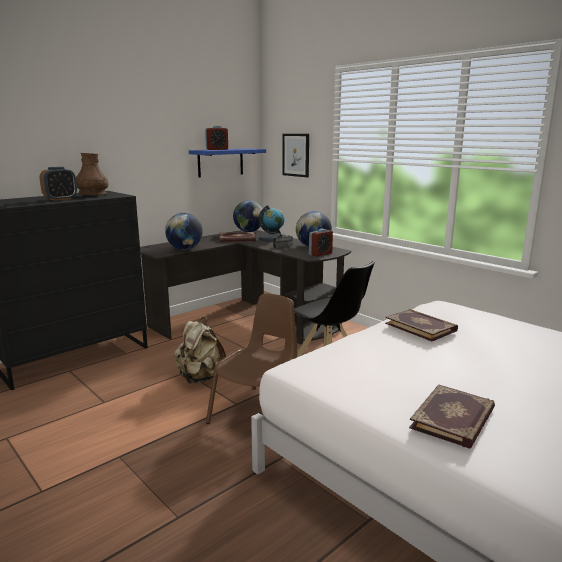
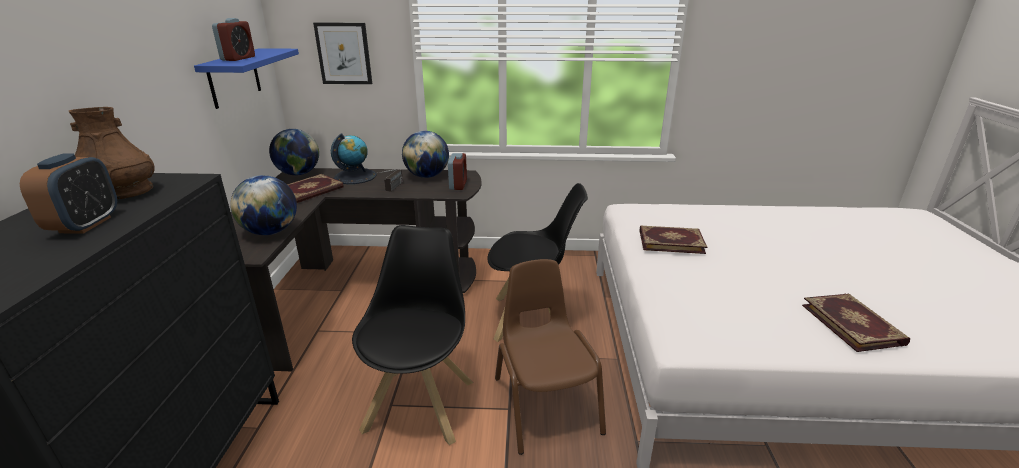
camera: 45 degrees left, 10 degrees up
beige backpack [174,317,226,383] -> black chair [352,225,473,445]

